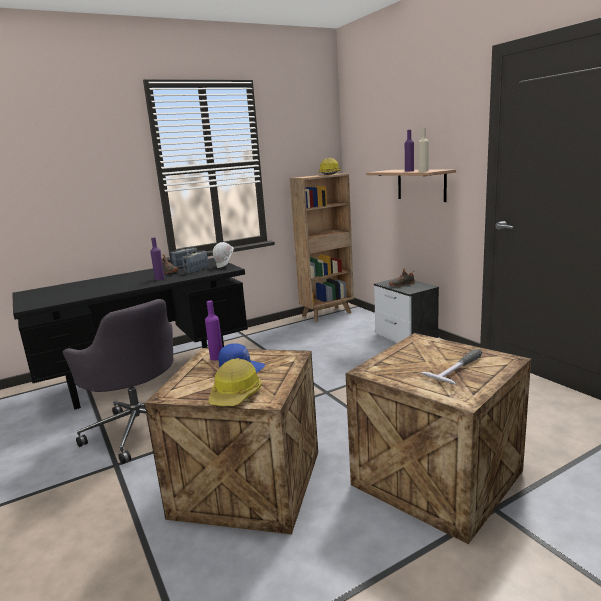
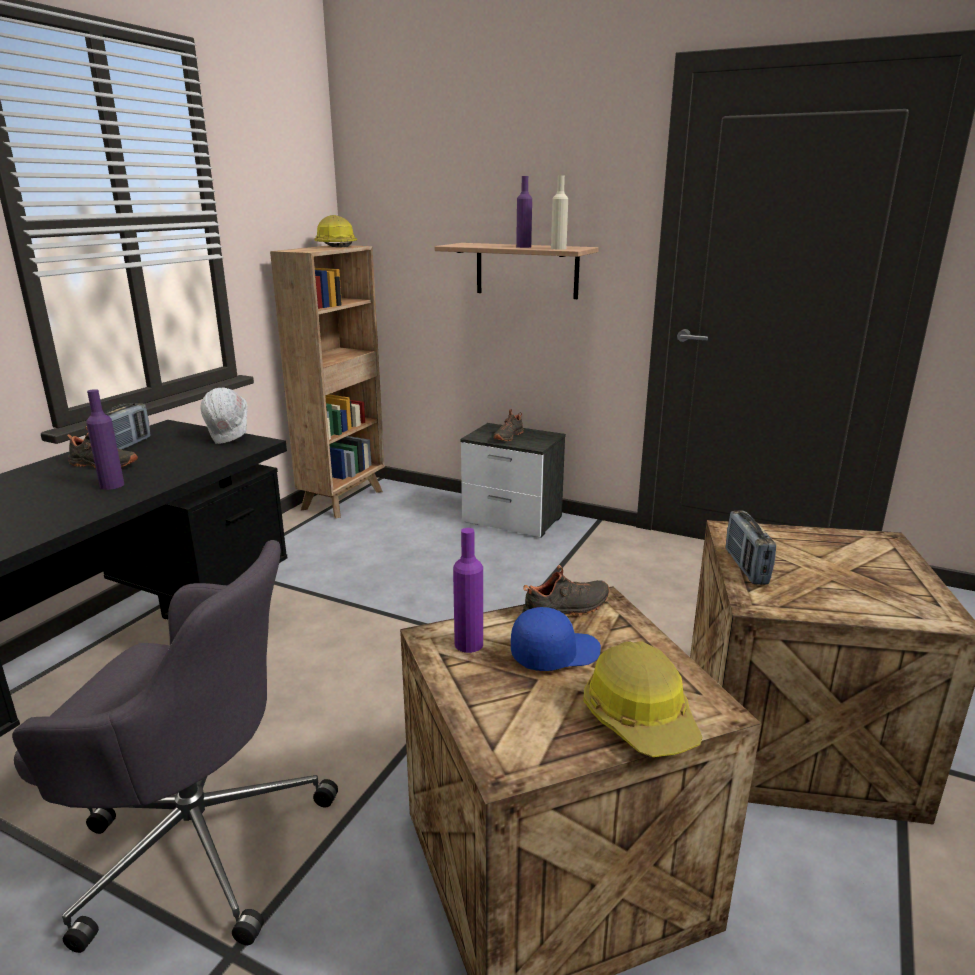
camera: 35 degrees left, 5 degrees up
radio [182,251,209,274] -> radio moved to [726,510,776,585]
hammer [422,349,482,384] -> none
none -> black shoe [522,565,610,616]

